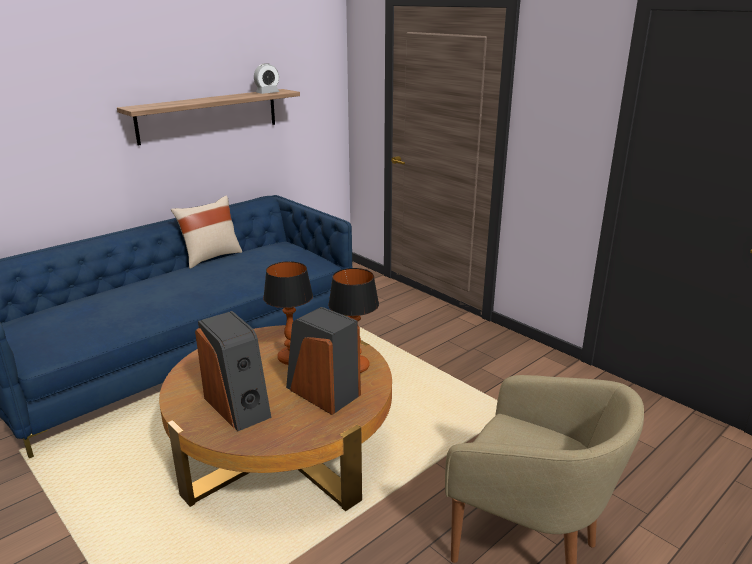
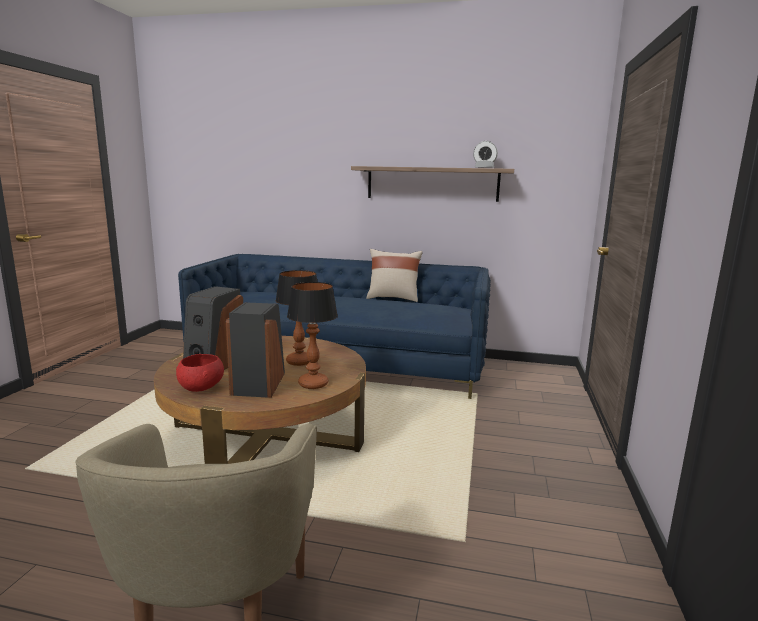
camera: 55 degrees right, 10 degrees down
none -> red bowl [176,354,224,392]

